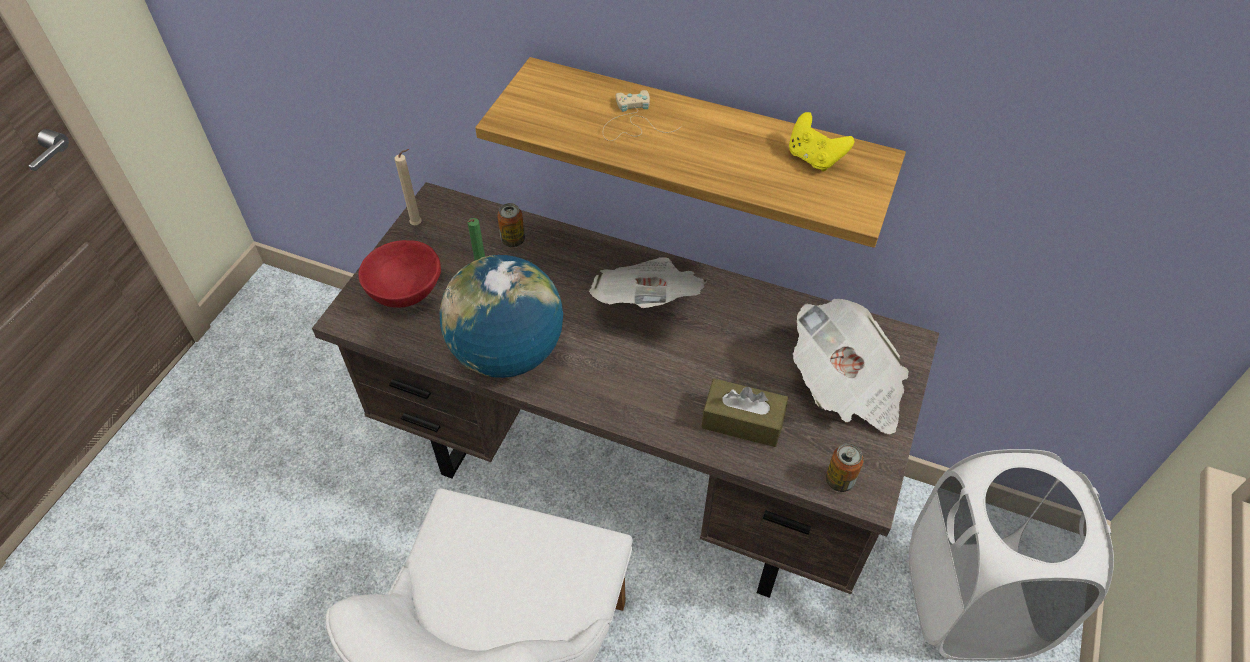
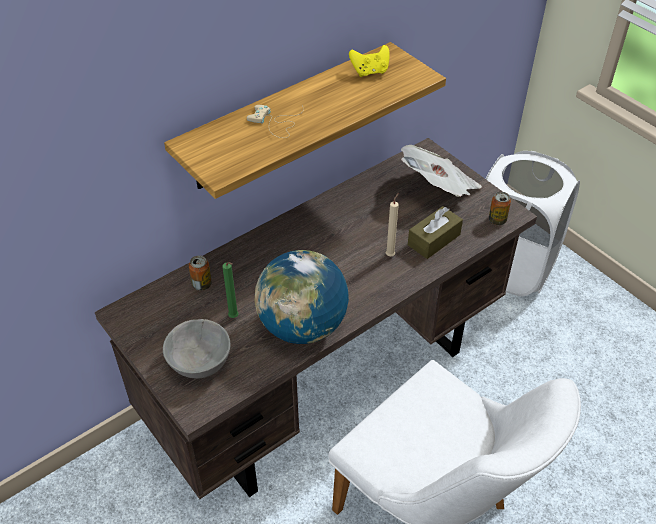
camera: 60 degrees left, 5 degrees down
red bowl [358,240,441,308] -> grey bowl [163,319,230,379]
beige candle [395,149,422,225] -> beige candle moved to [386,193,399,256]
newspaper [589,257,707,308] -> none

